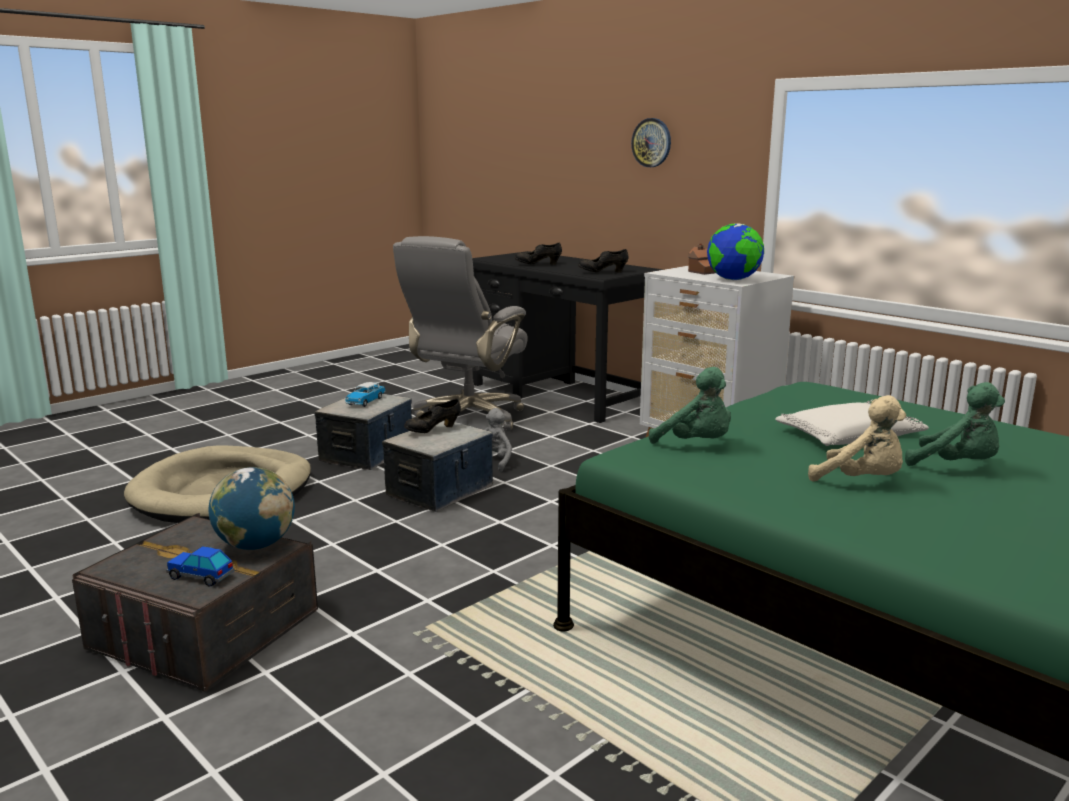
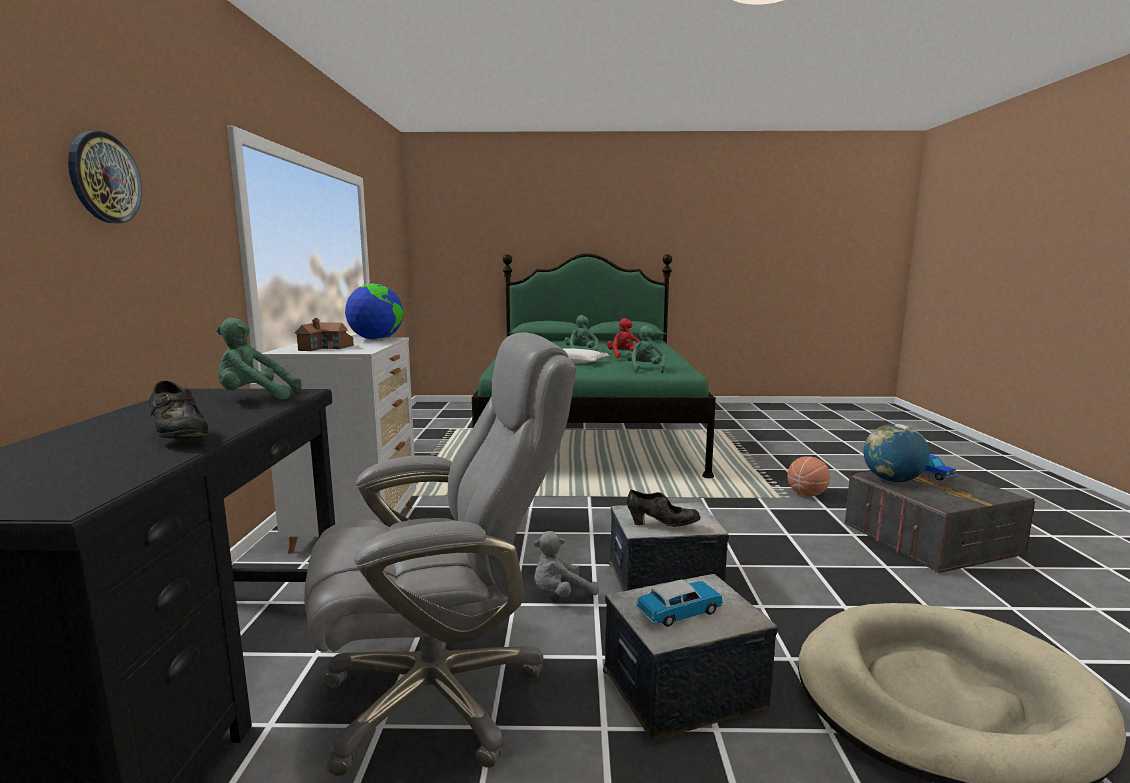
camera: 135 degrees left, 5 degrees down
black shoe [578,249,628,273] -> green plush toy [216,318,302,400]
beige plush toy [808,395,906,482] -> red plush toy [607,318,641,359]
none -> basketball [788,456,830,496]

